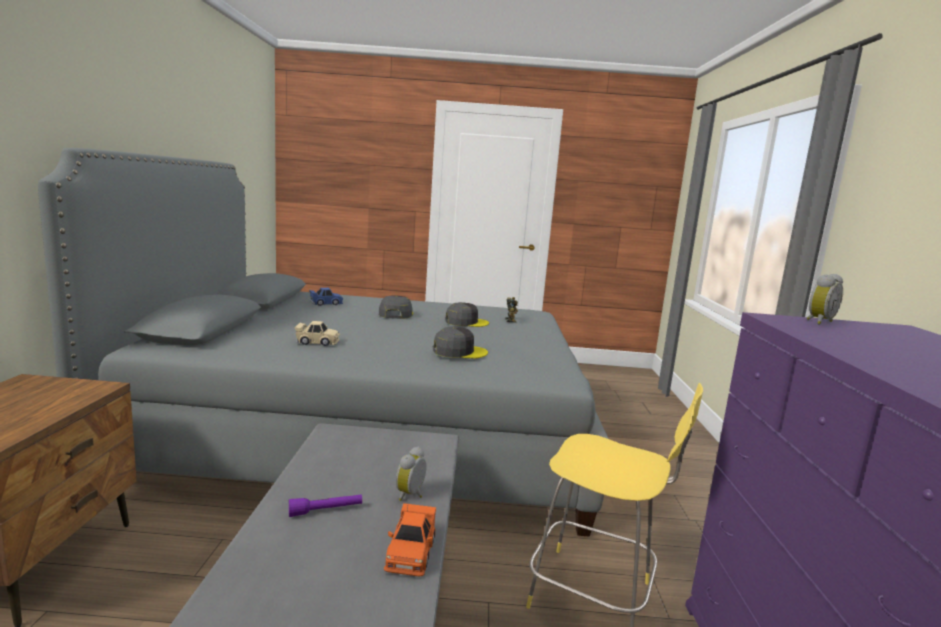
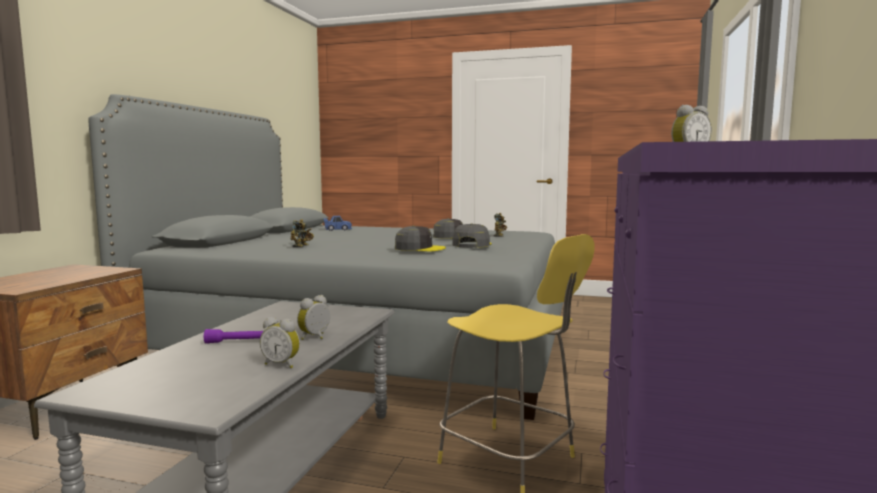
camera: 15 degrees right, 5 degrees down
beige toy car [295,321,340,346] -> toy robot [290,219,314,247]
grey cap [379,295,413,319] -> grey cap moved to [453,223,492,248]
orange toy car [384,503,436,577] -> alarm clock [260,317,300,368]

